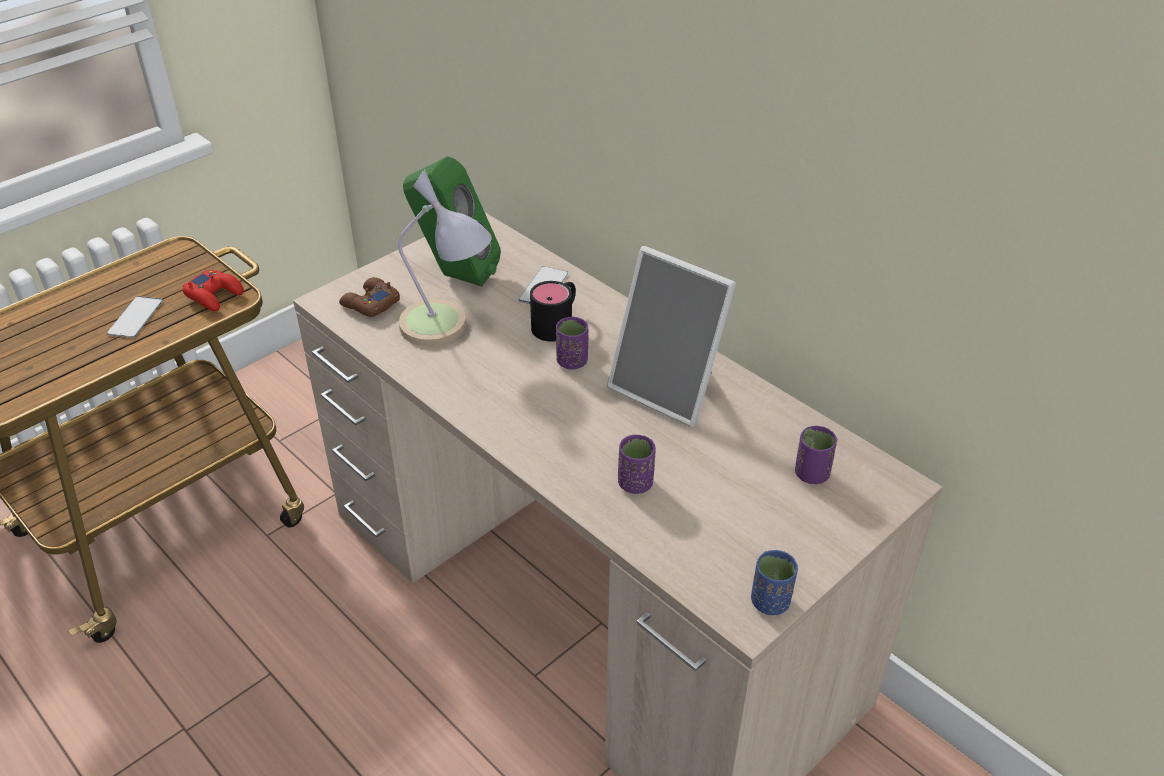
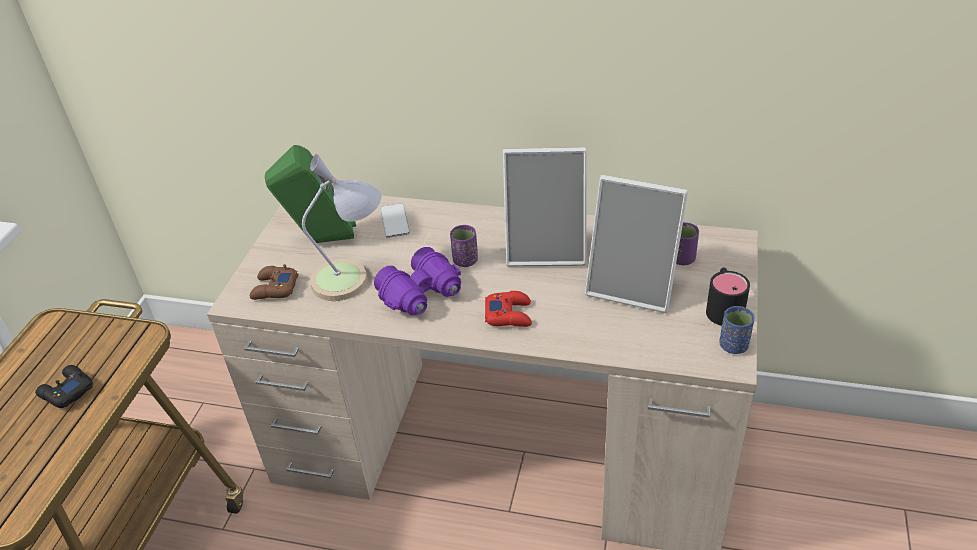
camera: 30 degrees left, 0 degrees up
phone [107,296,163,338] -> black game controller [35,365,93,408]
red game controller [182,270,244,311] -> red game controller moved to [485,291,532,327]
black mug [530,281,576,342] -> black mug moved to [706,267,750,326]
purple cup [618,435,656,494] -> none
none -> purple binoculars [374,247,461,316]
none -> picture frame [585,175,688,313]

